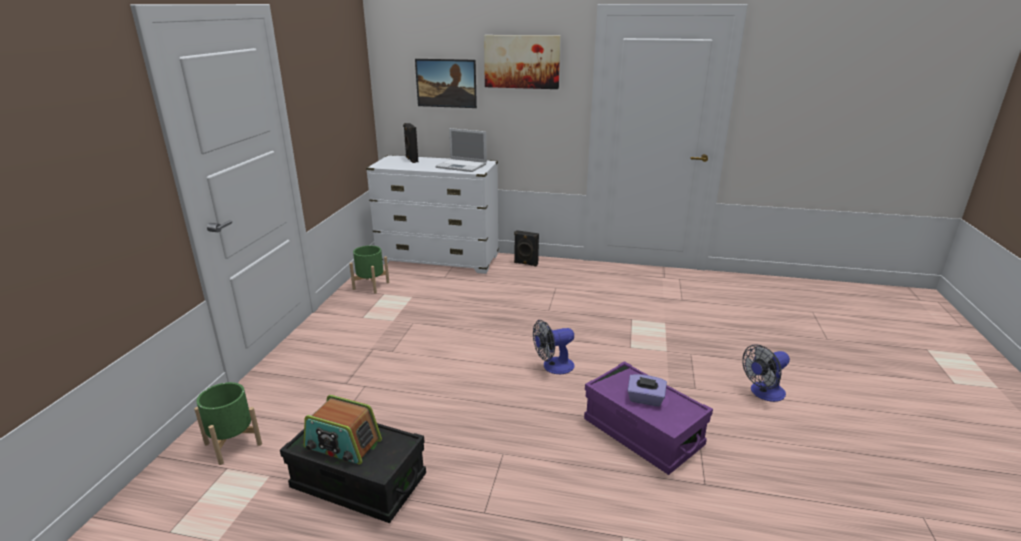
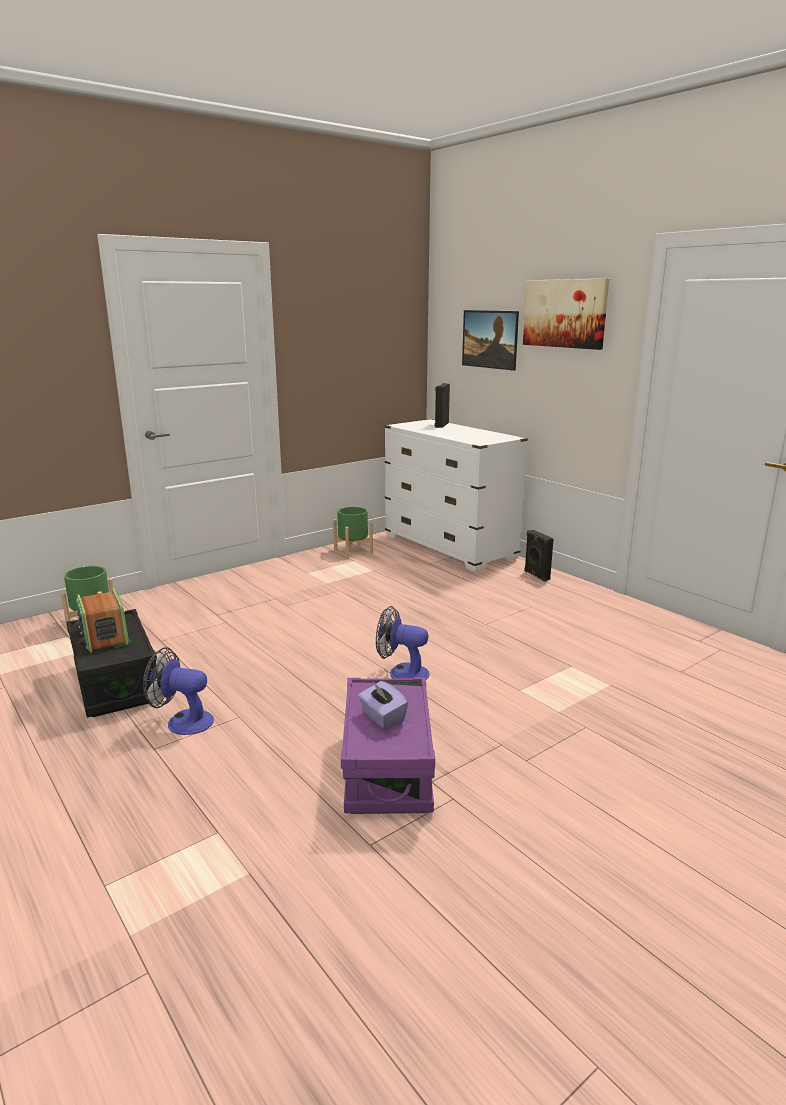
camera: 40 degrees right, 5 degrees down
laptop [435,128,487,172] -> none
fan [743,345,790,402] -> fan moved to [143,647,214,735]

